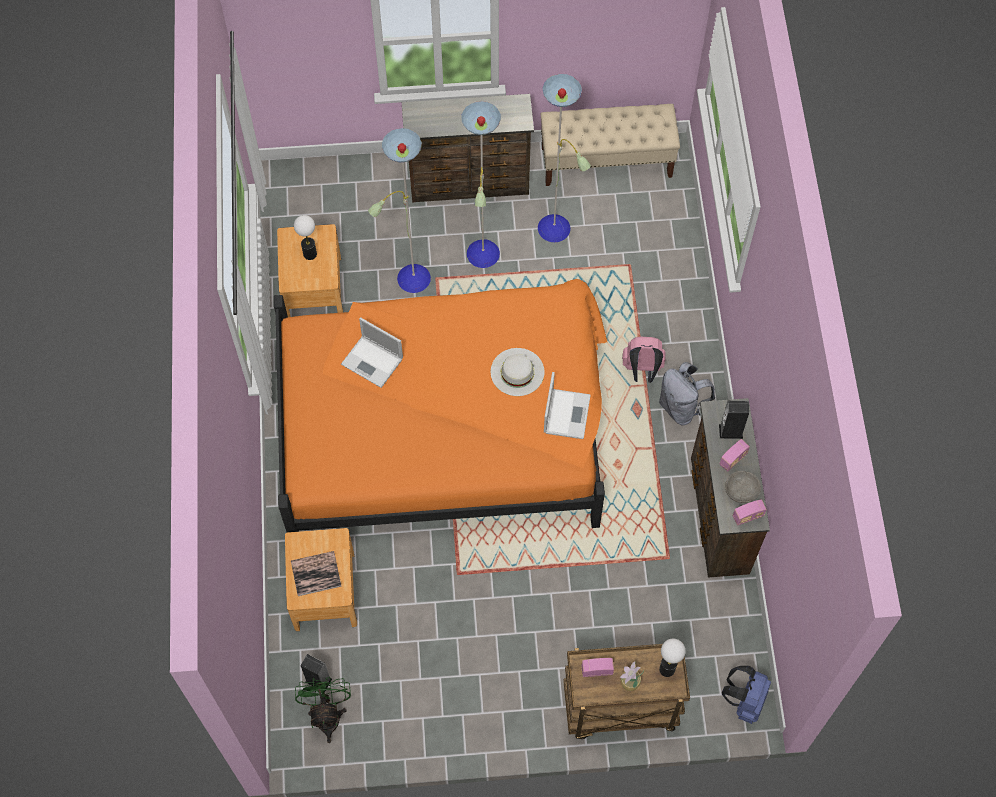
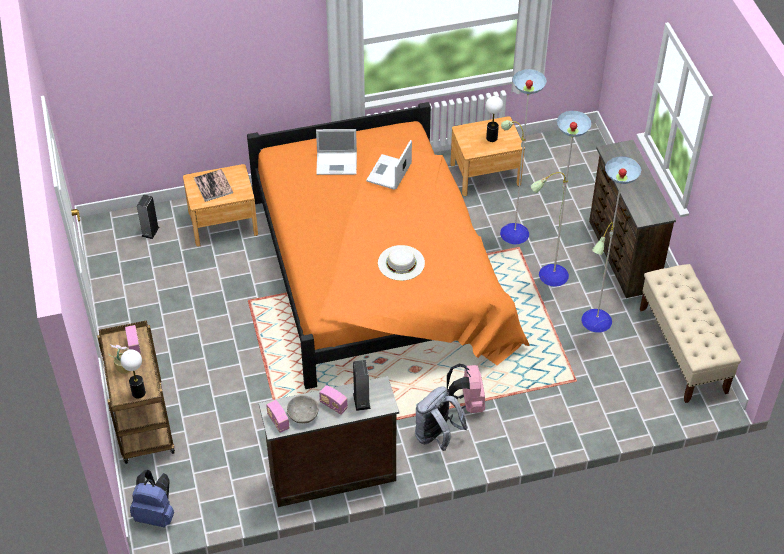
camera: 80 degrees right, 15 degrees down
green fan [295,677,351,743] -> none
laptop [544,372,591,439] -> laptop moved to [316,129,357,175]

